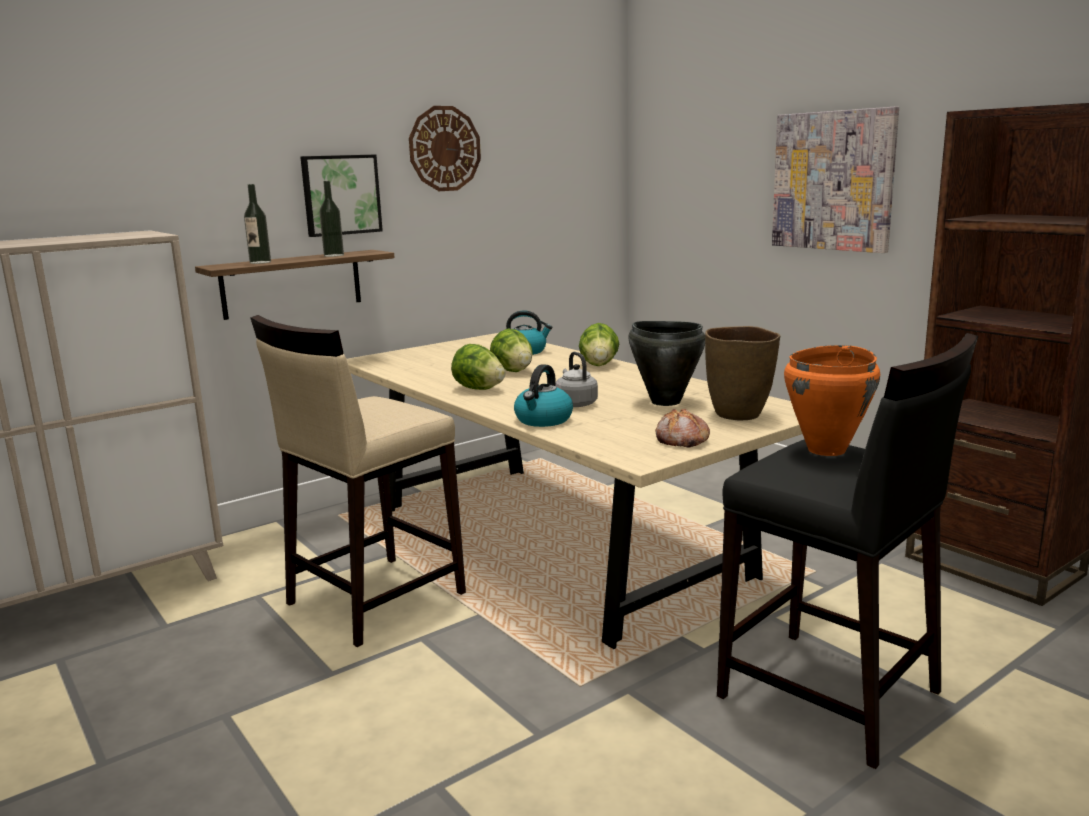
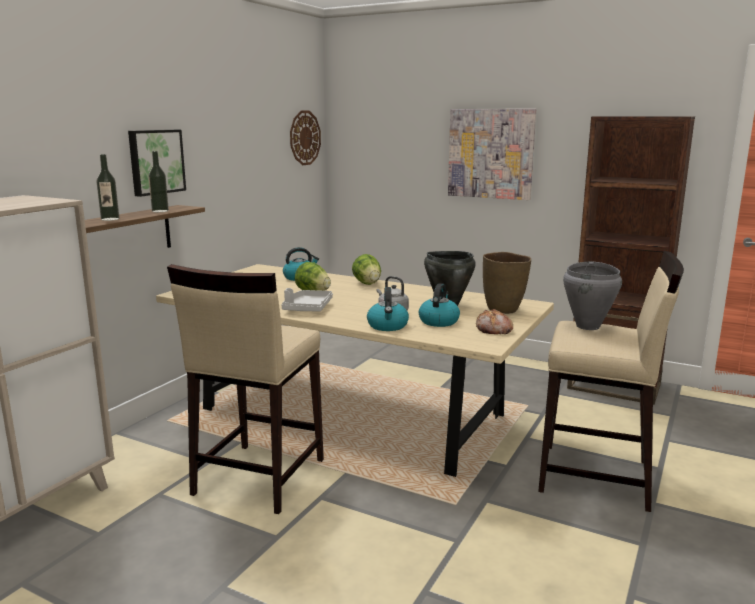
camera: 25 degrees left, 0 degrees up
wall clock [409,106,481,191] -> wall clock moved to [290,111,321,165]
lettuce [451,344,505,390] -> grey tray [282,288,333,312]
black stool [717,333,978,769] -> beige stool [538,251,684,512]
orange cooking pot [784,345,880,456] -> grey cooking pot [563,261,622,330]
none -> kettle [419,283,460,327]

